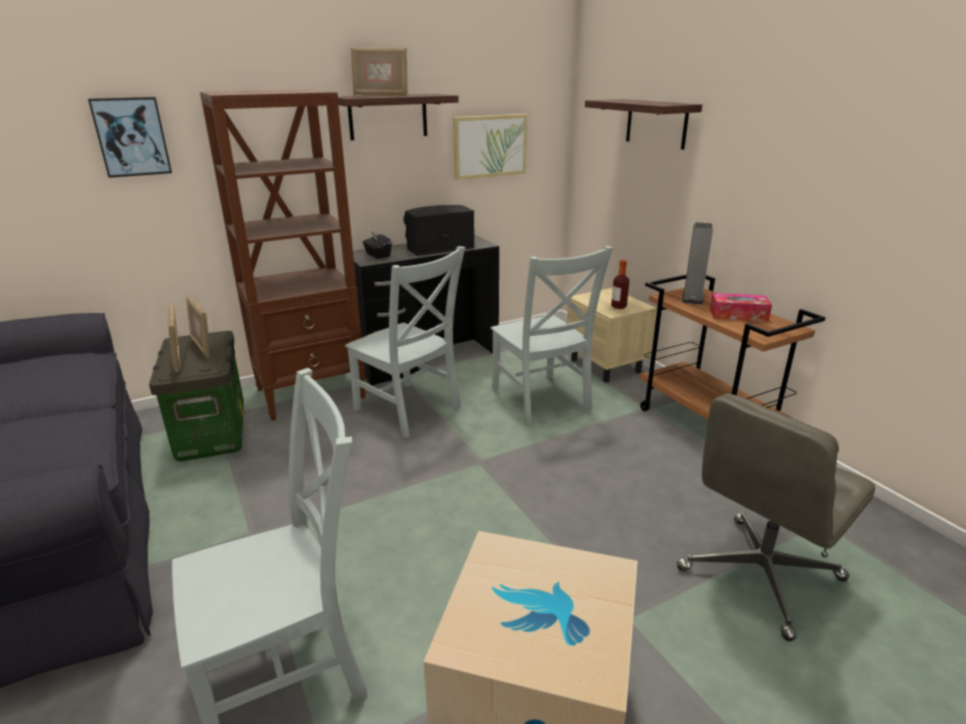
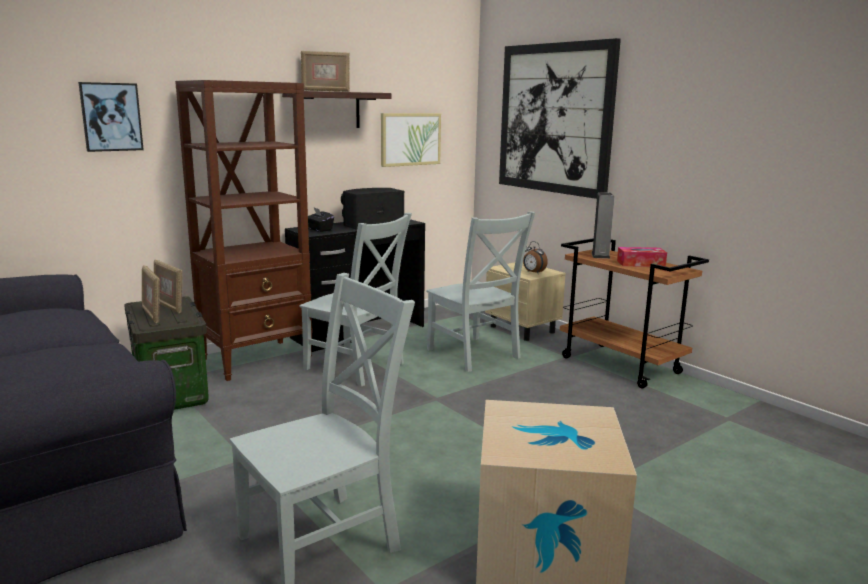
camera: 10 degrees left, 10 degrees down
shelf [585,99,702,150] -> picture [499,38,621,199]
bottle [611,260,629,309] -> alarm clock [523,241,548,273]
grey office chair [677,394,875,641] -> none

